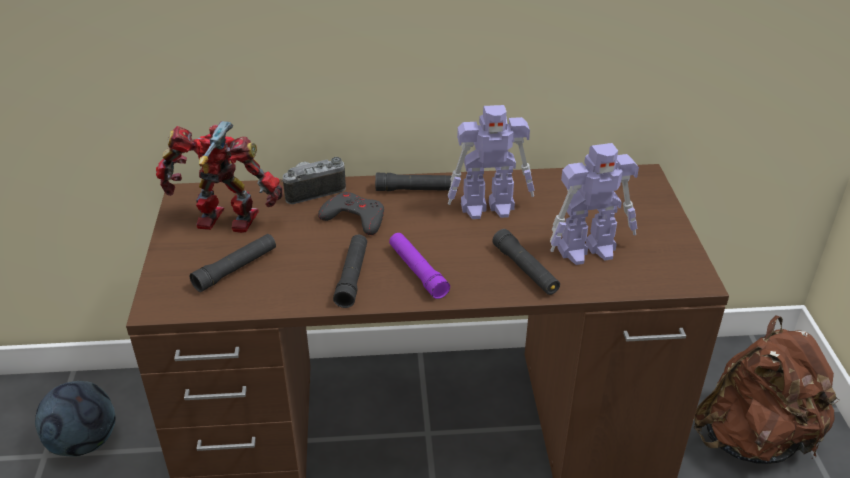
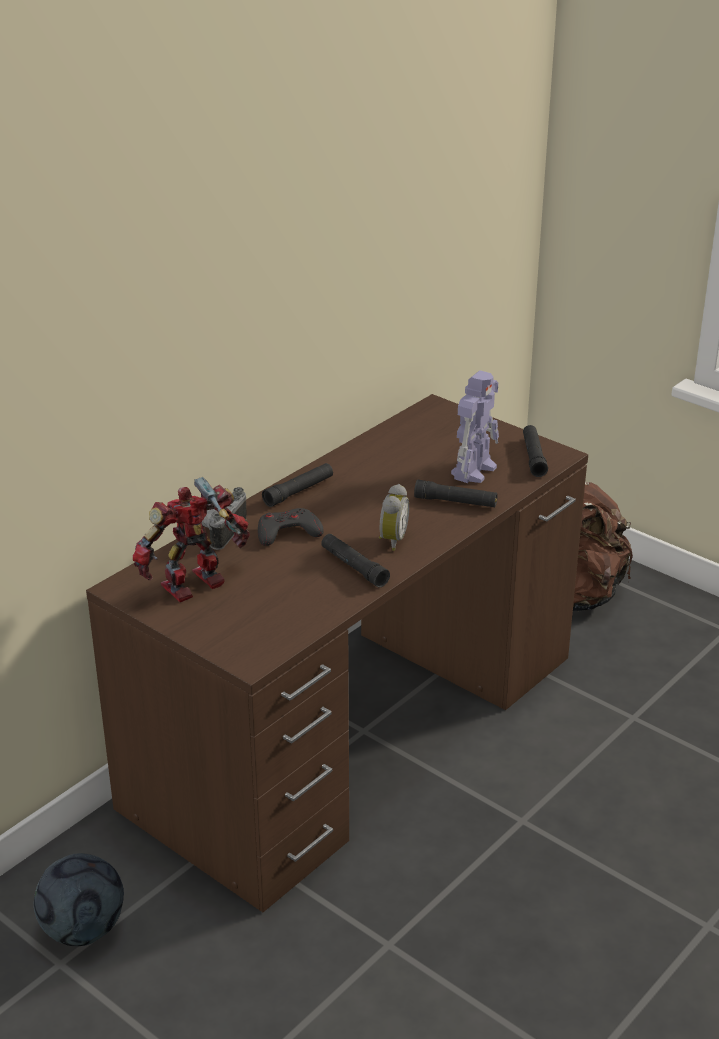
camera: 45 degrees left, 5 degrees down
black flashlight [190,234,276,292] -> black flashlight moved to [523,425,548,477]
purple flashlight [389,233,450,299] -> alarm clock [379,484,409,551]
toy robot [448,105,534,219] -> none

